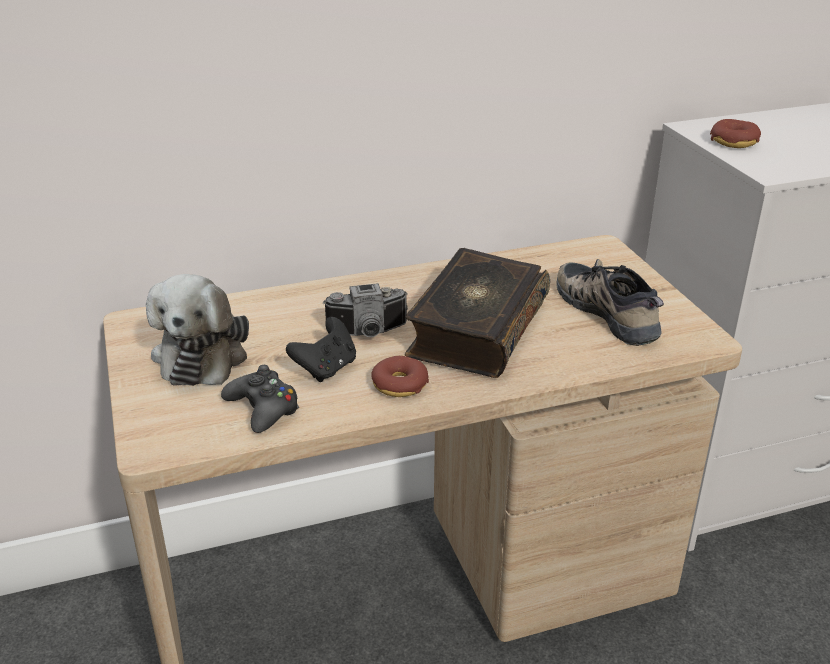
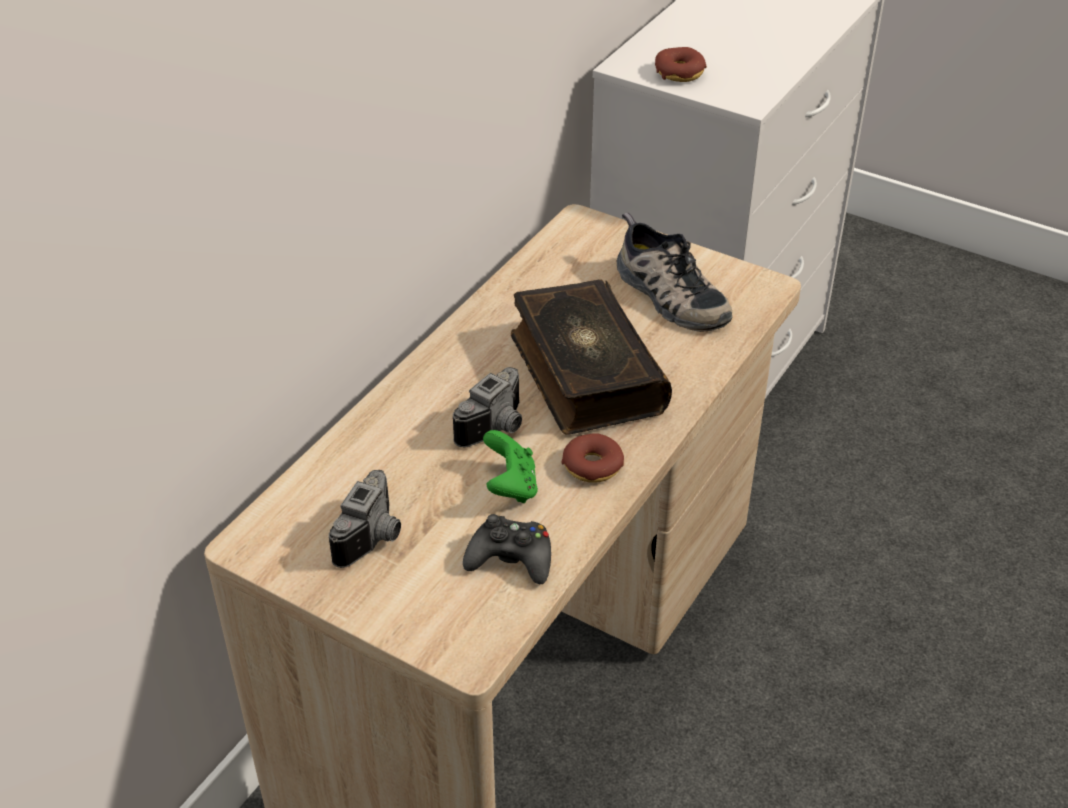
camera: 40 degrees left, 10 degrees up
plush toy [146,274,249,386] -> camera [329,470,401,568]
black game controller [286,317,356,382] -> green game controller [483,430,538,503]
shoe [557,259,664,346] -> shoe turned 150 degrees counterclockwise [617,213,732,332]

